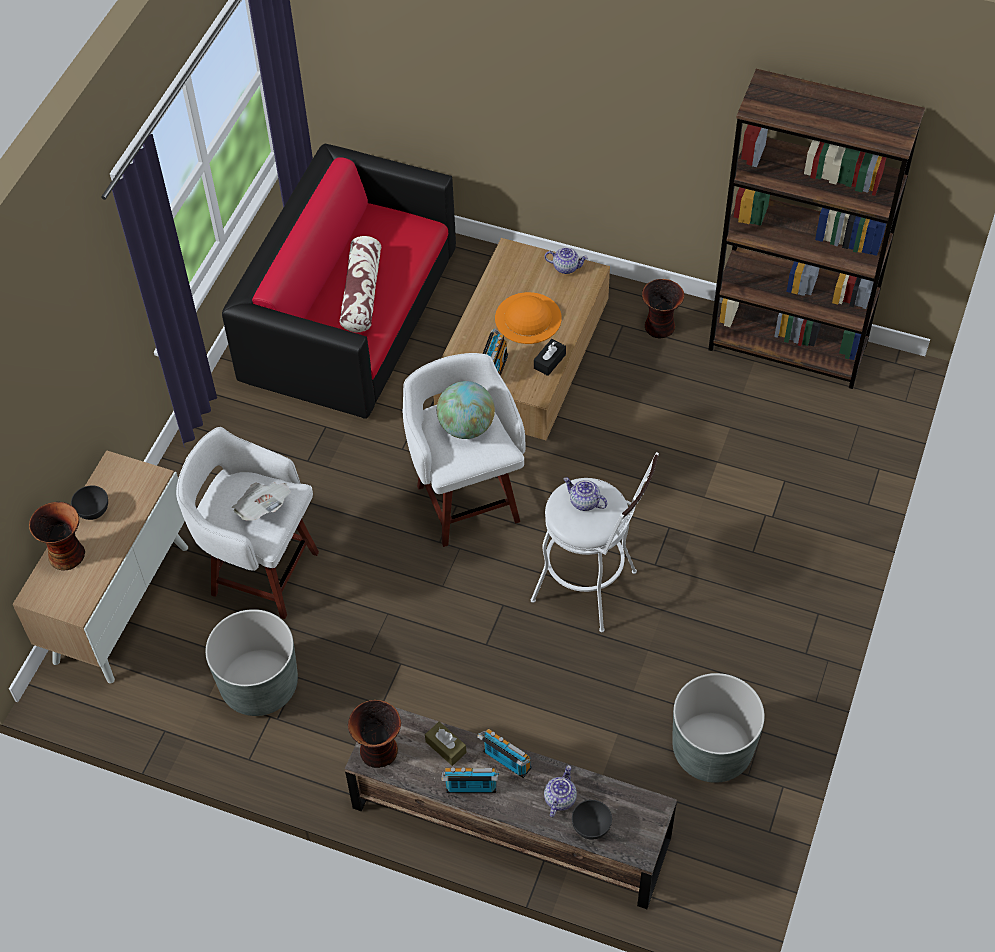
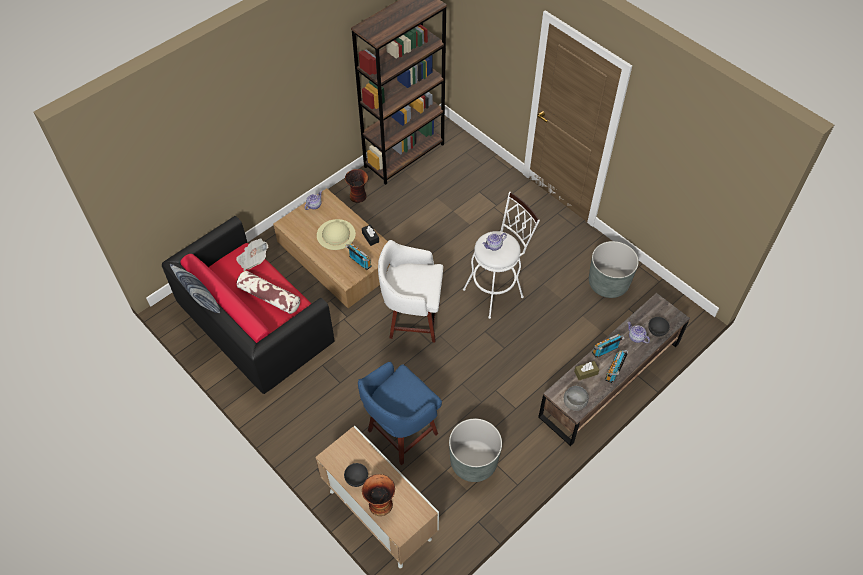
camera: 65 degrees left, 0 degrees up
white stool [176,427,319,619] -> blue stool [358,362,442,465]
newspaper [232,482,291,521] -> newspaper moved to [236,238,268,271]
vase [348,700,401,768] -> grey bowl [564,386,589,411]
globe [437,381,495,439] -> none
orange hat [495,292,562,344] -> beige hat [317,219,356,250]
none -> pillow [170,264,220,313]

